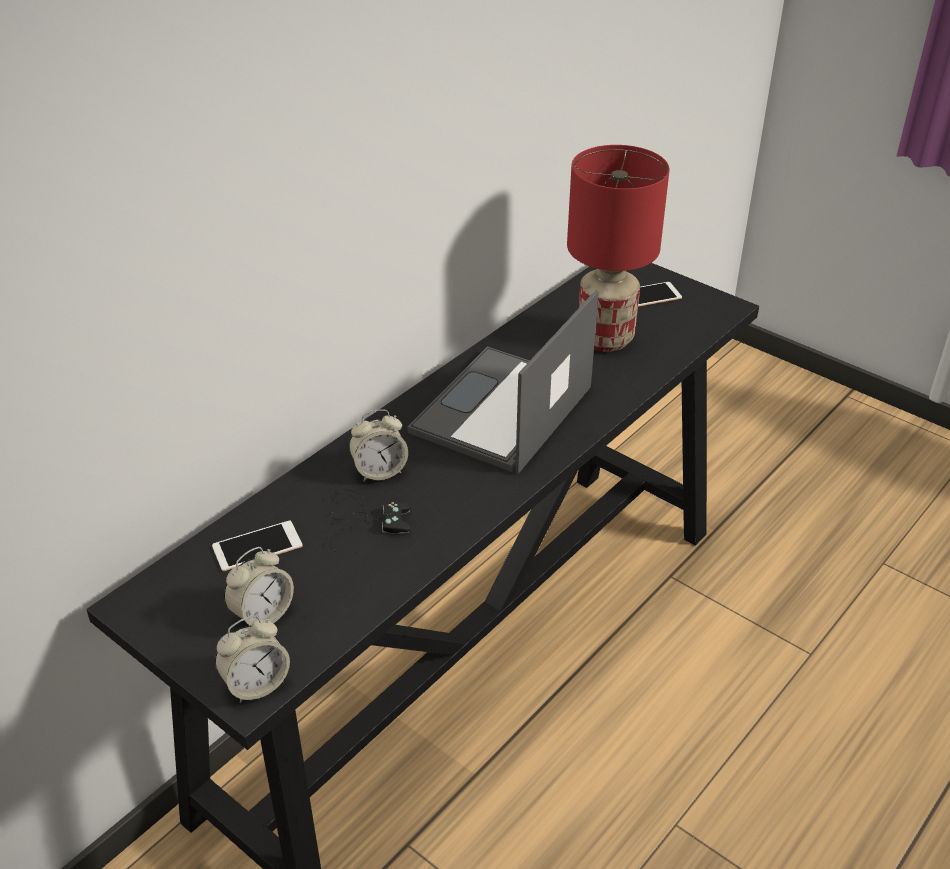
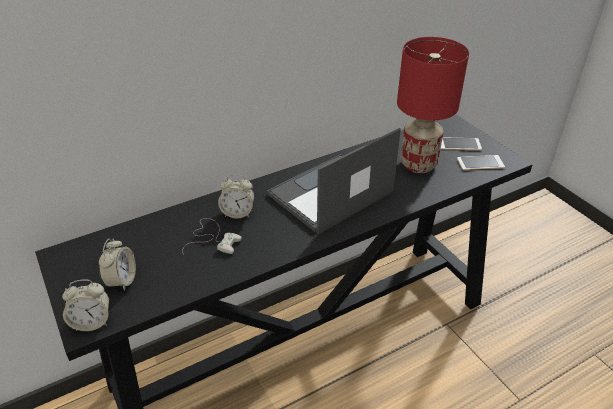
camera: 20 degrees right, 0 degrees up
phone [212,520,303,571] -> phone moved to [457,155,505,170]
alarm clock [224,547,294,625] -> alarm clock turned 60 degrees counterclockwise [99,239,136,291]
black game controller [330,489,411,552] -> white game controller [182,218,242,255]

